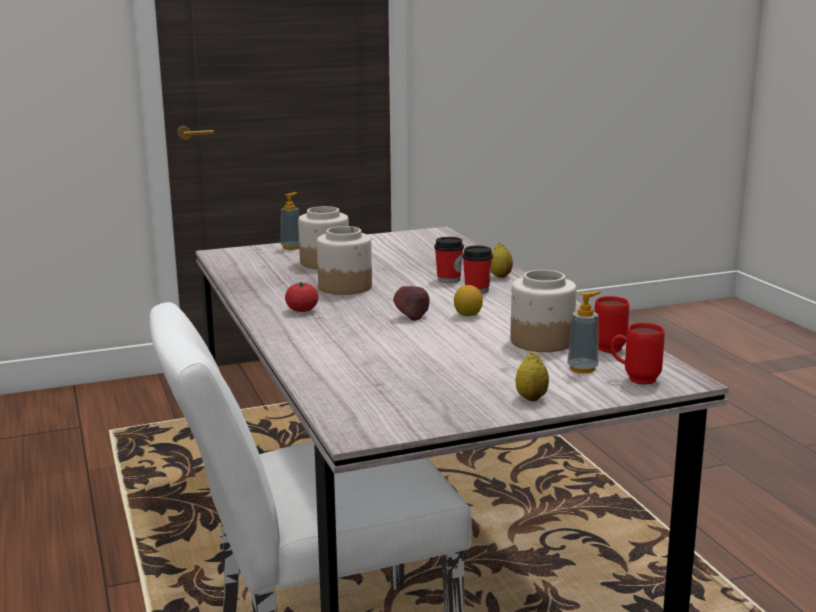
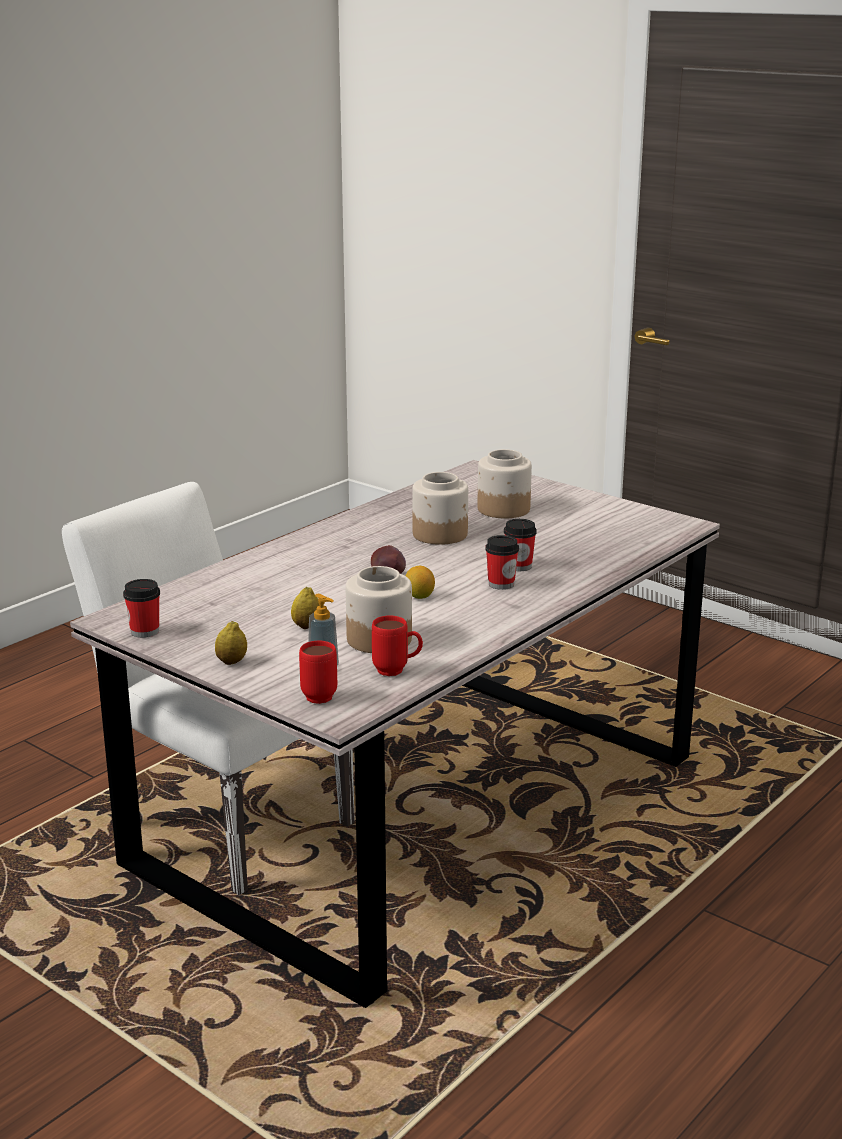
camera: 60 degrees right, 5 degrees up
soap dispenser [281,192,299,250] -> none
tomato [285,282,319,312] -> none
lemon [491,243,513,278] -> lemon moved to [291,587,320,629]
none -> cup [123,579,160,638]

